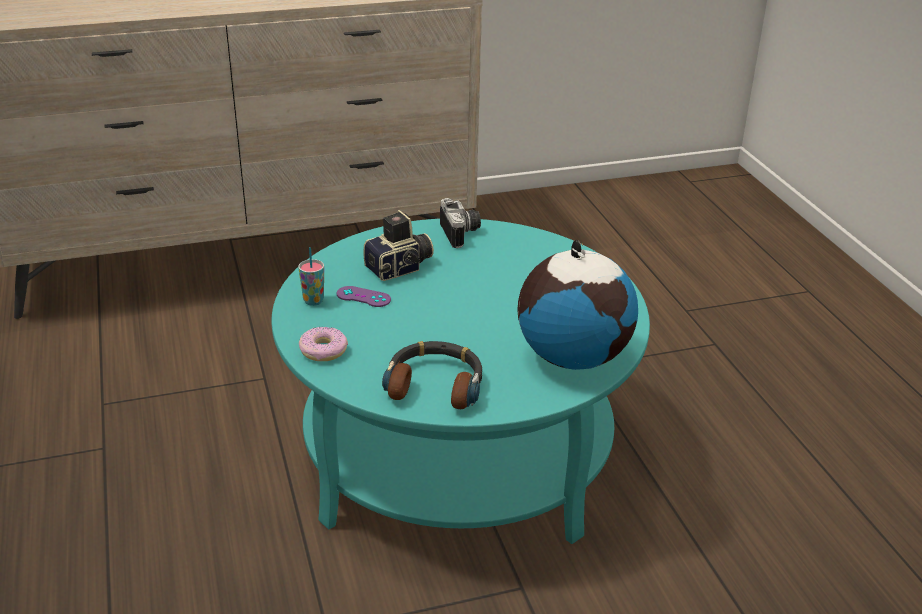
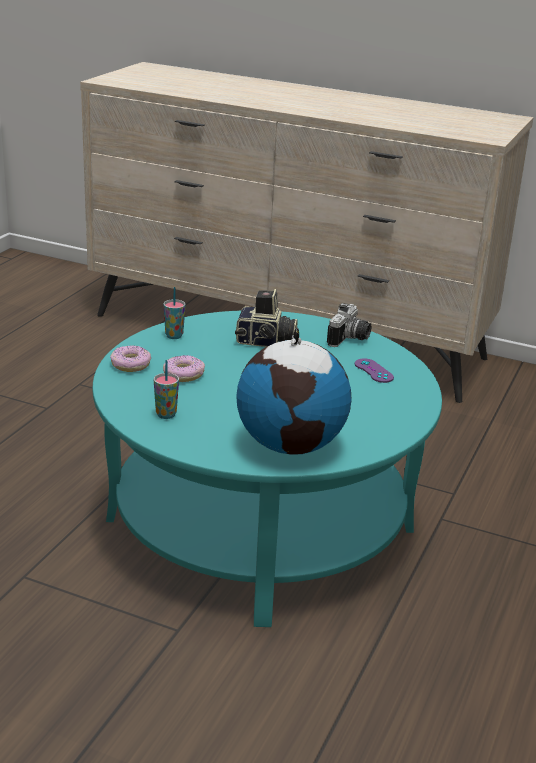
camera: 40 degrees right, 5 degrees down
purple game controller [337,286,391,307] -> purple game controller moved to [355,359,394,383]
headphones [382,341,482,409] -> cup [154,360,179,419]
none -> donut [163,355,205,382]

